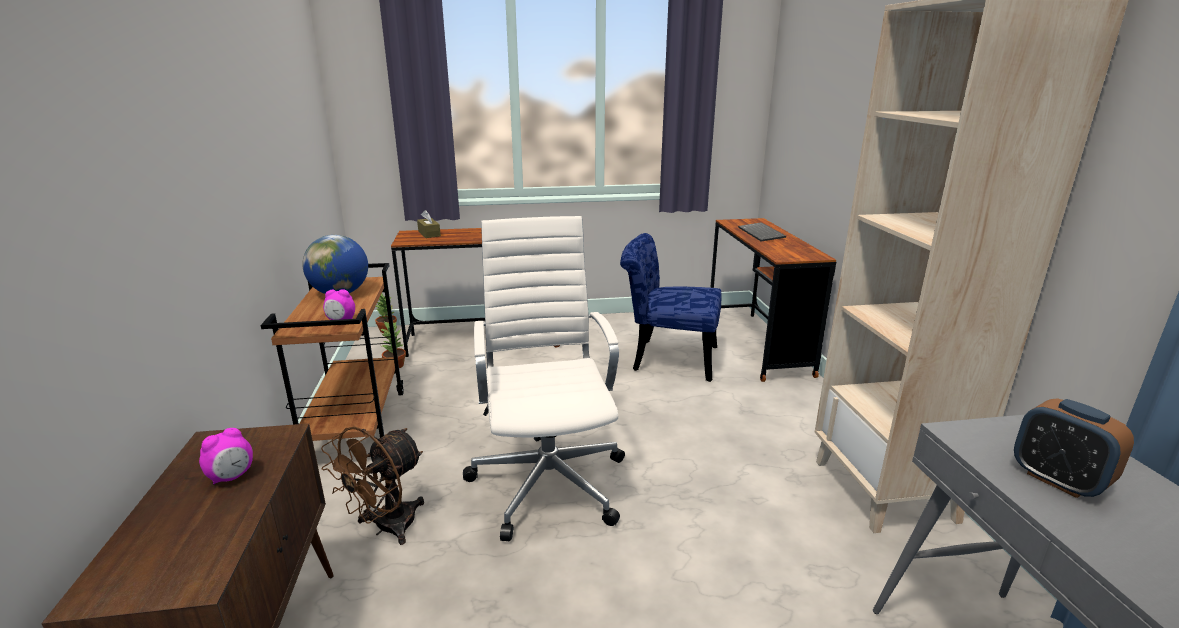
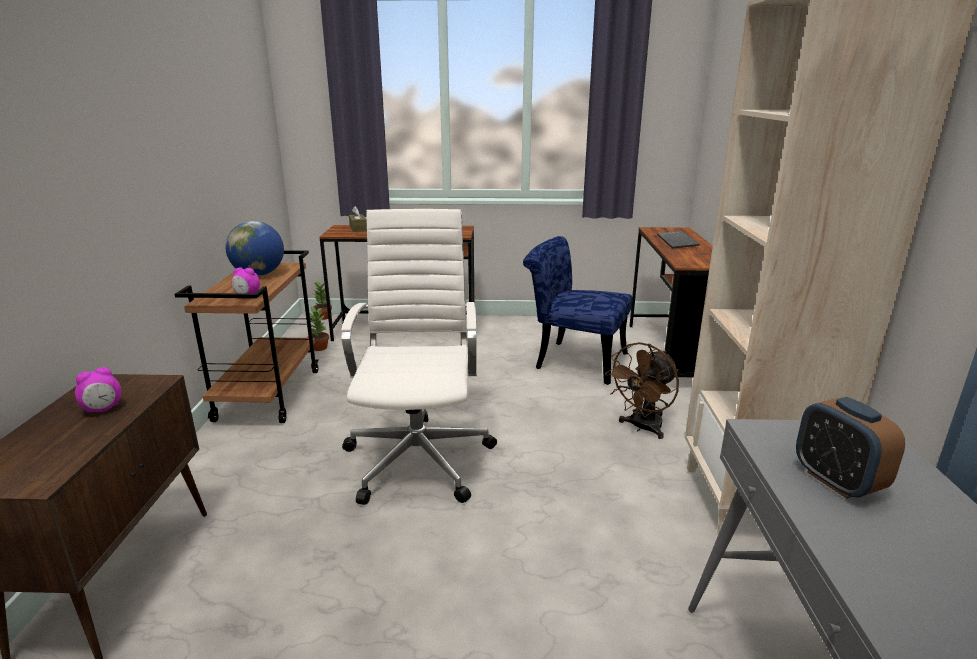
camera: 10 degrees right, 0 degrees up
brown fan [321,426,424,545] -> brown fan moved to [605,342,679,439]

